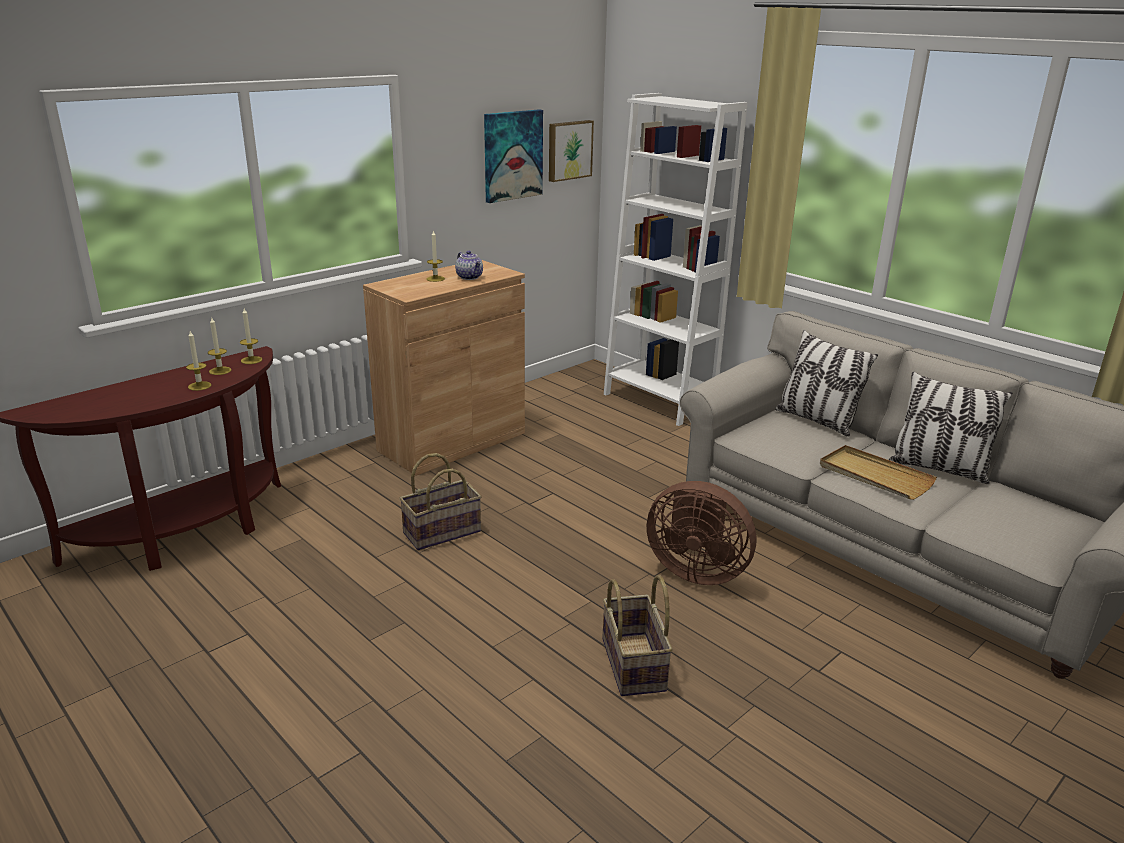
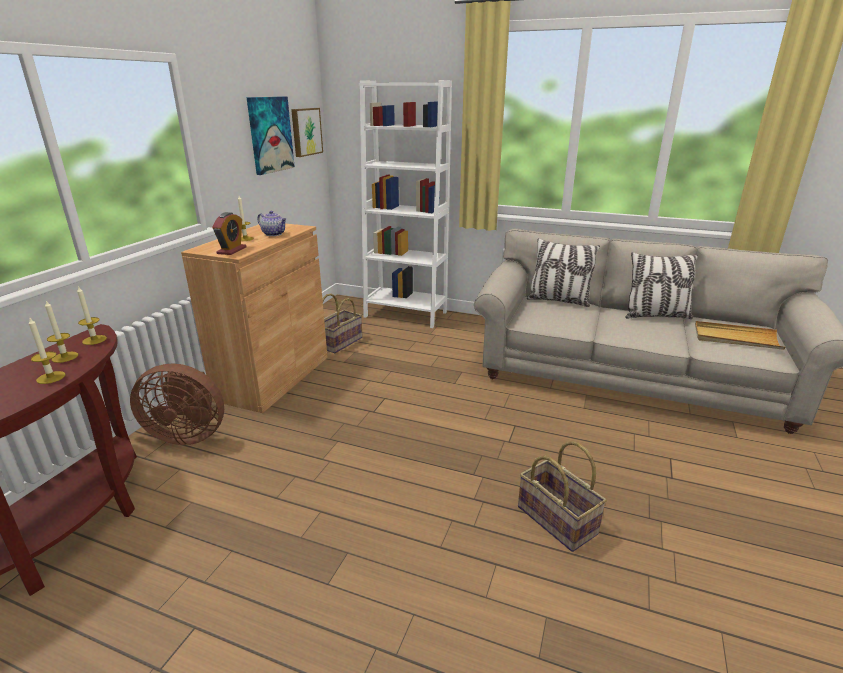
camera: 25 degrees left, 0 degrees up
basket [399,453,482,550] -> basket moved to [322,293,363,353]
brown fan [647,481,757,585] -> brown fan moved to [130,364,224,445]
beige tray [820,445,937,500] -> beige tray moved to [695,321,786,350]
none -> alarm clock [212,212,247,255]

